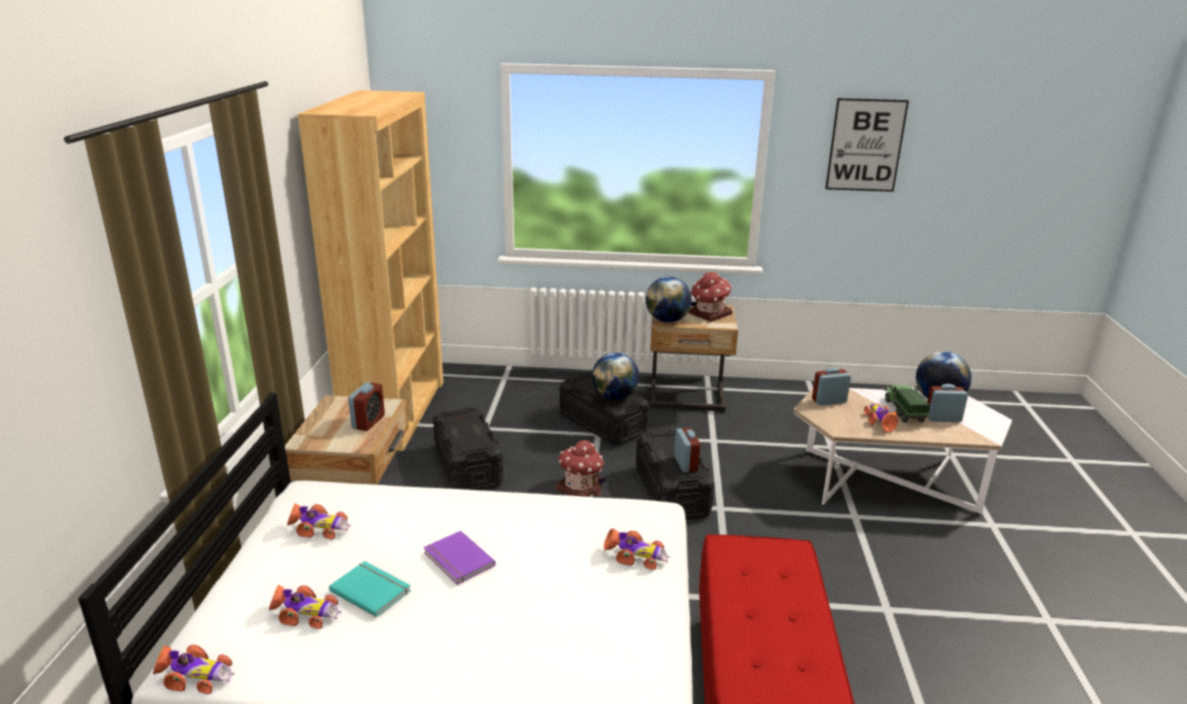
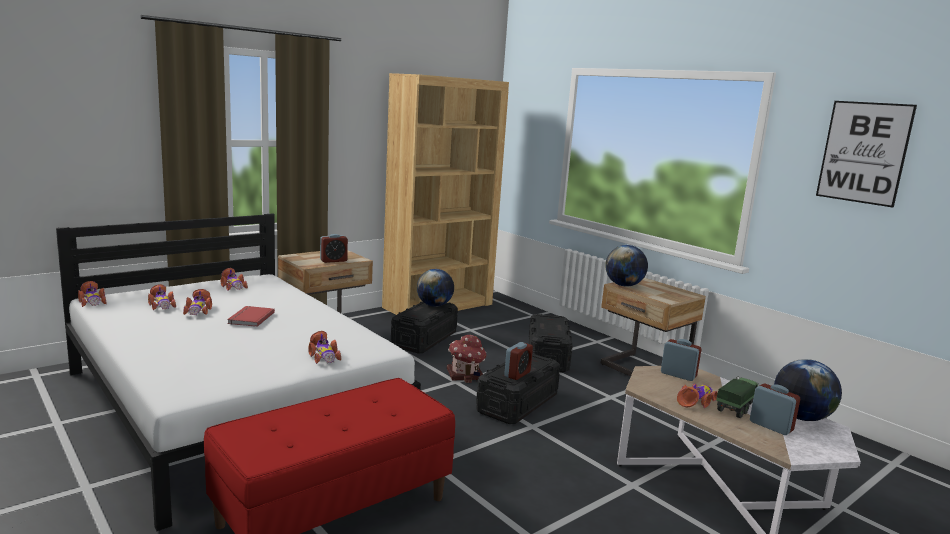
camera: 45 degrees right, 10 degrees down
turquoise book [329,561,411,617] -> toy car [183,289,212,315]
purple book [424,531,496,585] -> red book [227,306,275,327]
globe [592,353,639,400] -> globe moved to [417,269,454,307]
toy house [689,272,733,322] -> none

